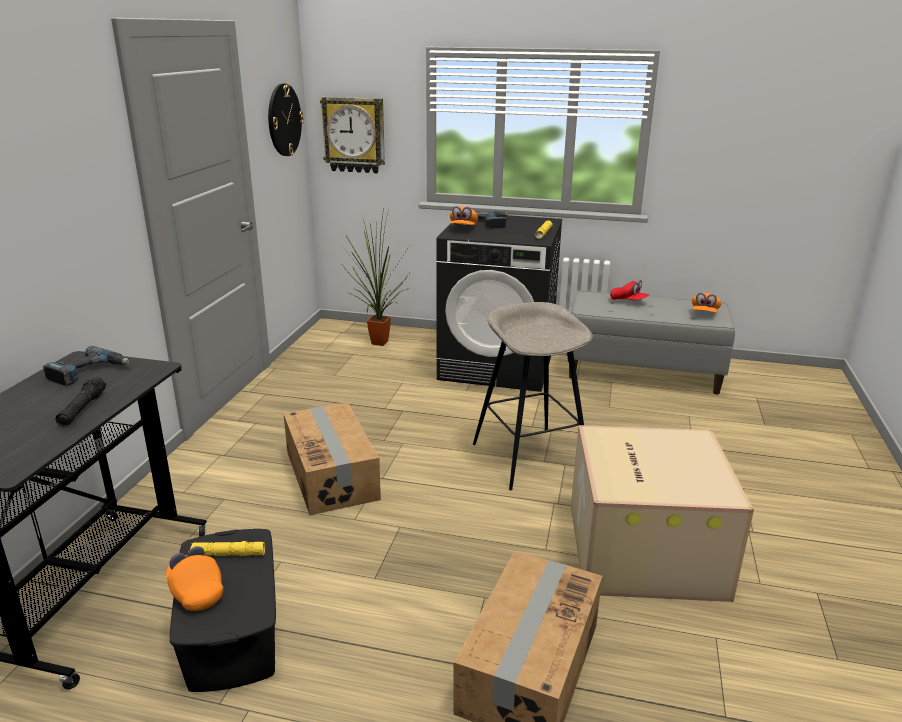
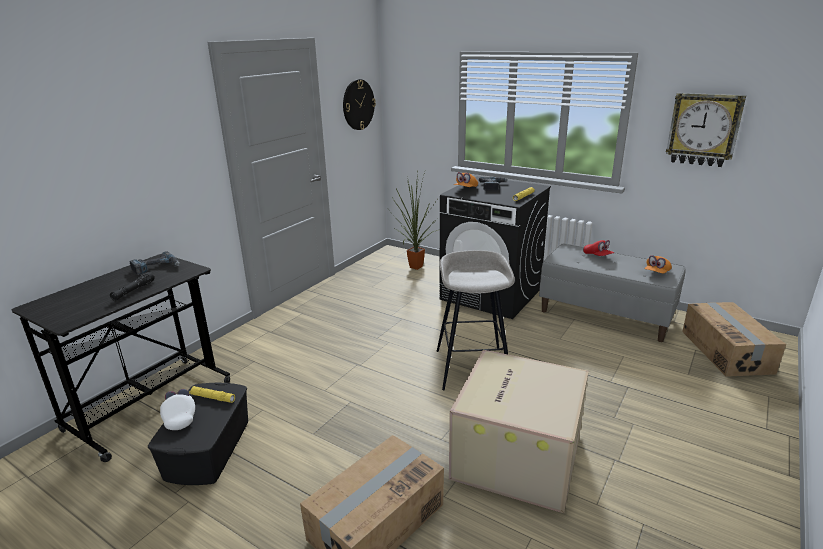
camera: 20 degrees right, 0 degrees up
orange cap [166,546,224,611] -> white cap [160,389,195,430]
cardboard box [283,403,381,515] -> cardboard box moved to [682,302,786,377]
wall clock [320,97,385,173] -> wall clock moved to [666,93,746,167]

